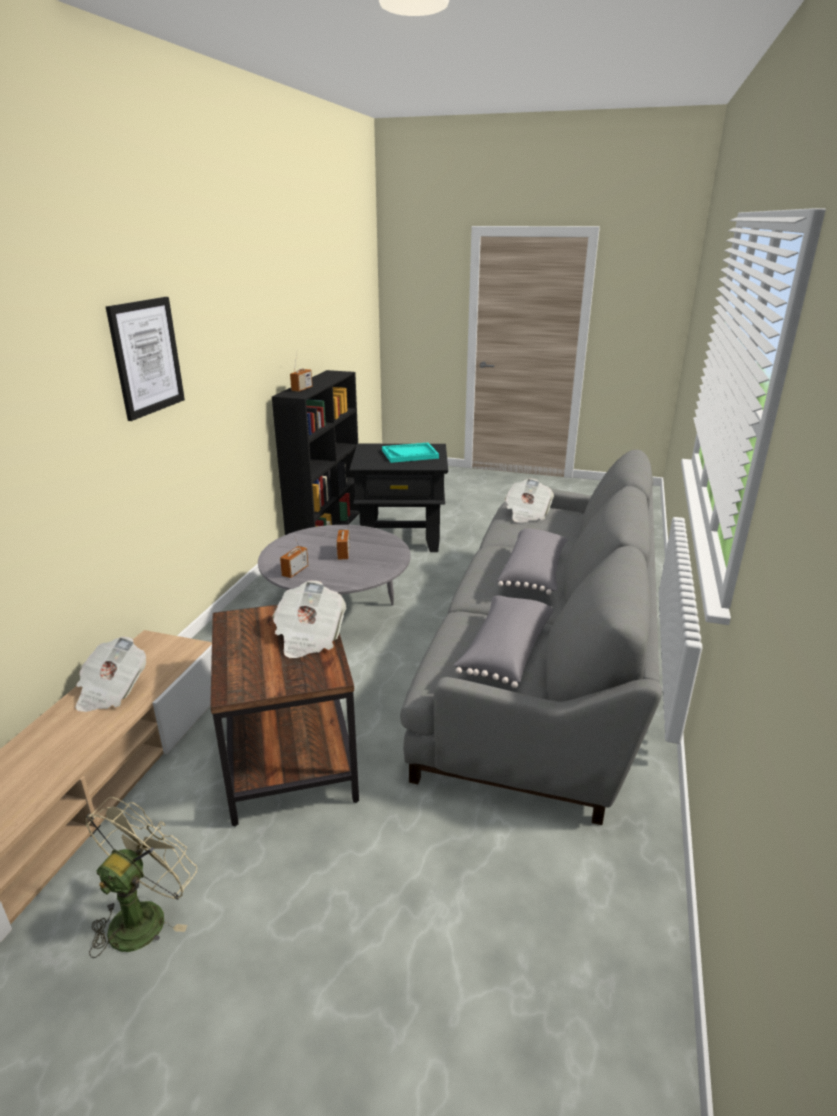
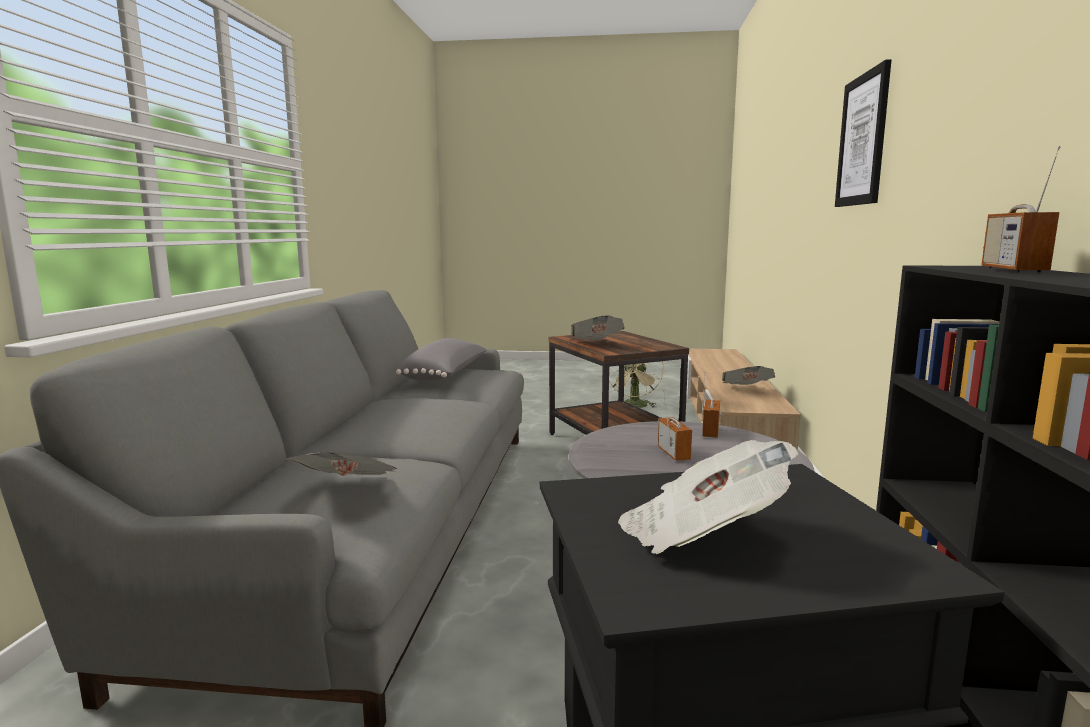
camera: 170 degrees right, 15 degrees down
turquoise tray [382,443,439,463] -> newspaper [618,440,799,554]
grey pillow [497,528,568,595] -> none

